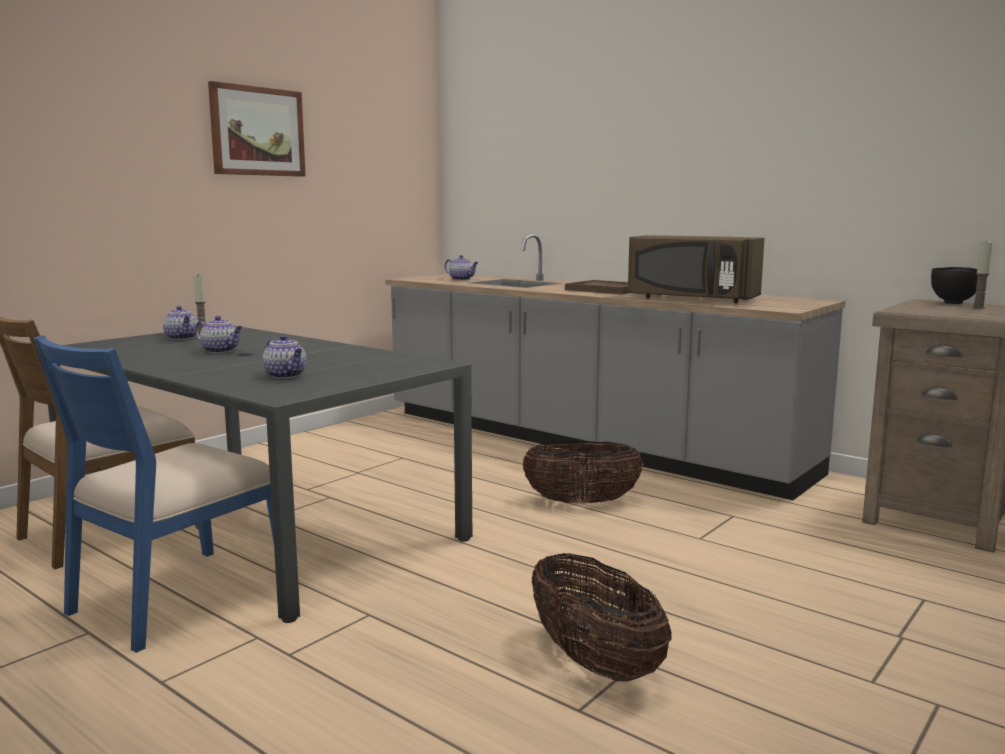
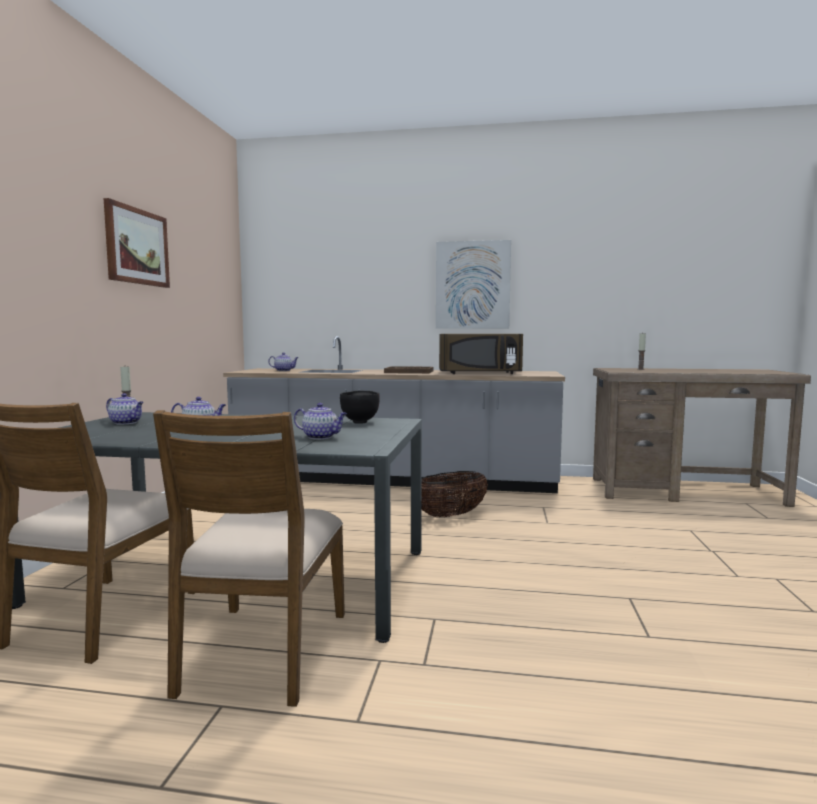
camera: 30 degrees left, 5 degrees down
blue chair [33,335,274,653] -> brown chair [153,410,345,707]
basket [532,553,672,681] -> none
black bowl [931,267,978,304] -> black bowl moved to [340,391,380,424]
none -> picture [436,240,511,329]

